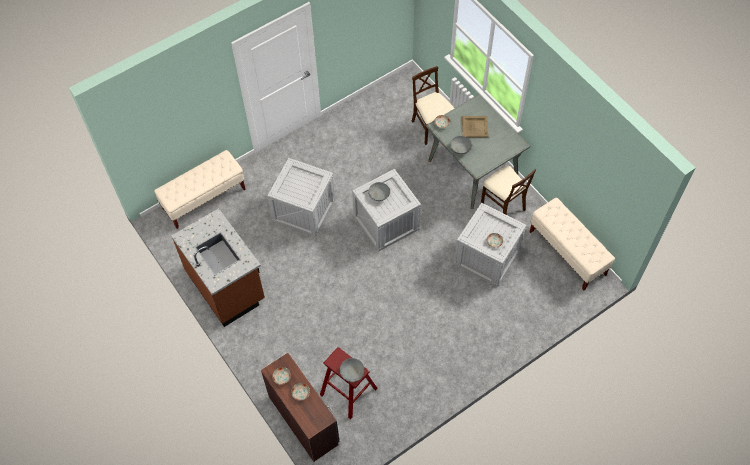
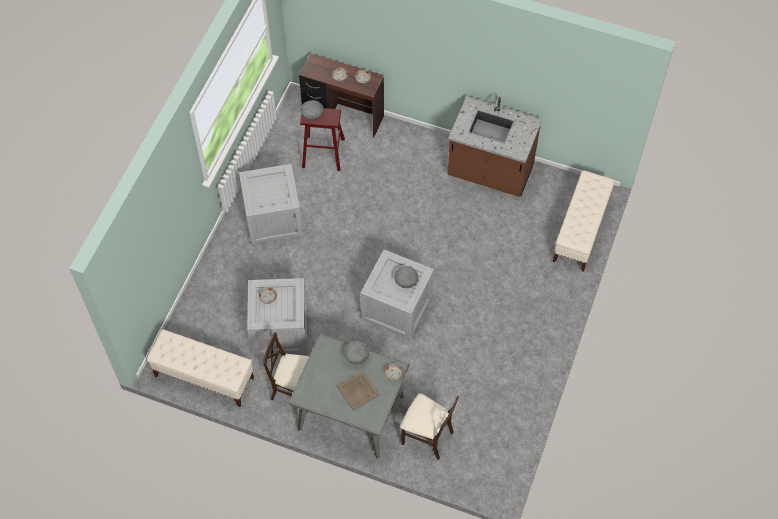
camera: 145 degrees right, 0 degrees up
crate [267,158,335,237] -> crate moved to [239,164,303,244]

